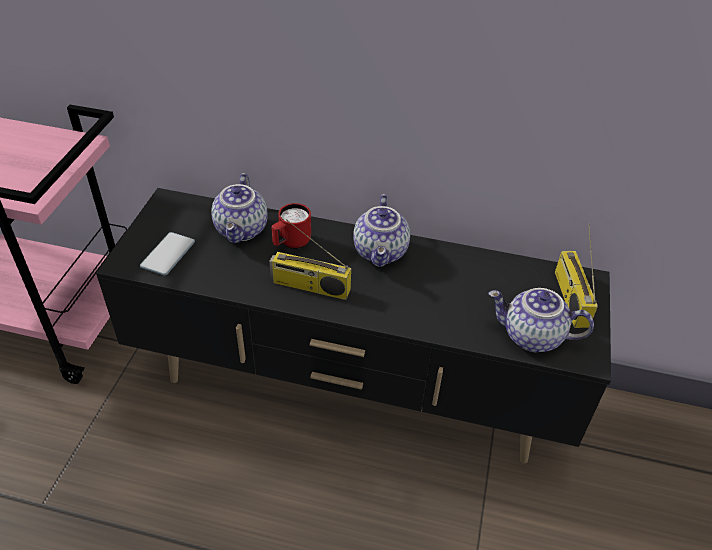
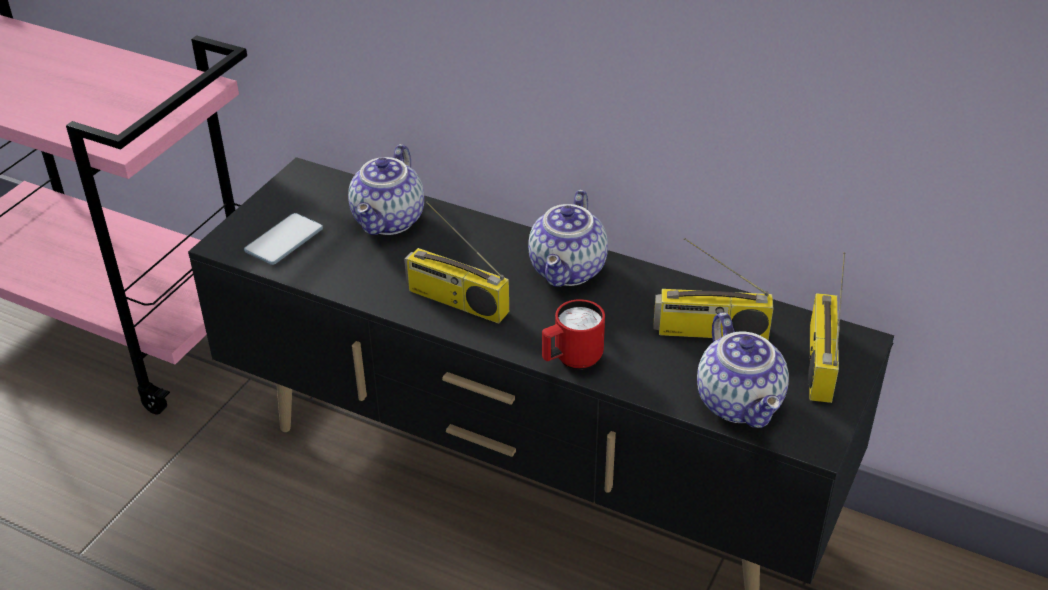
camera: 15 degrees right, 5 degrees down
red mug [271,203,311,249] -> red mug moved to [542,299,605,370]
teapot [488,288,594,352] -> teapot turned 135 degrees counterclockwise [697,312,789,428]
none -> radio [654,238,774,340]

